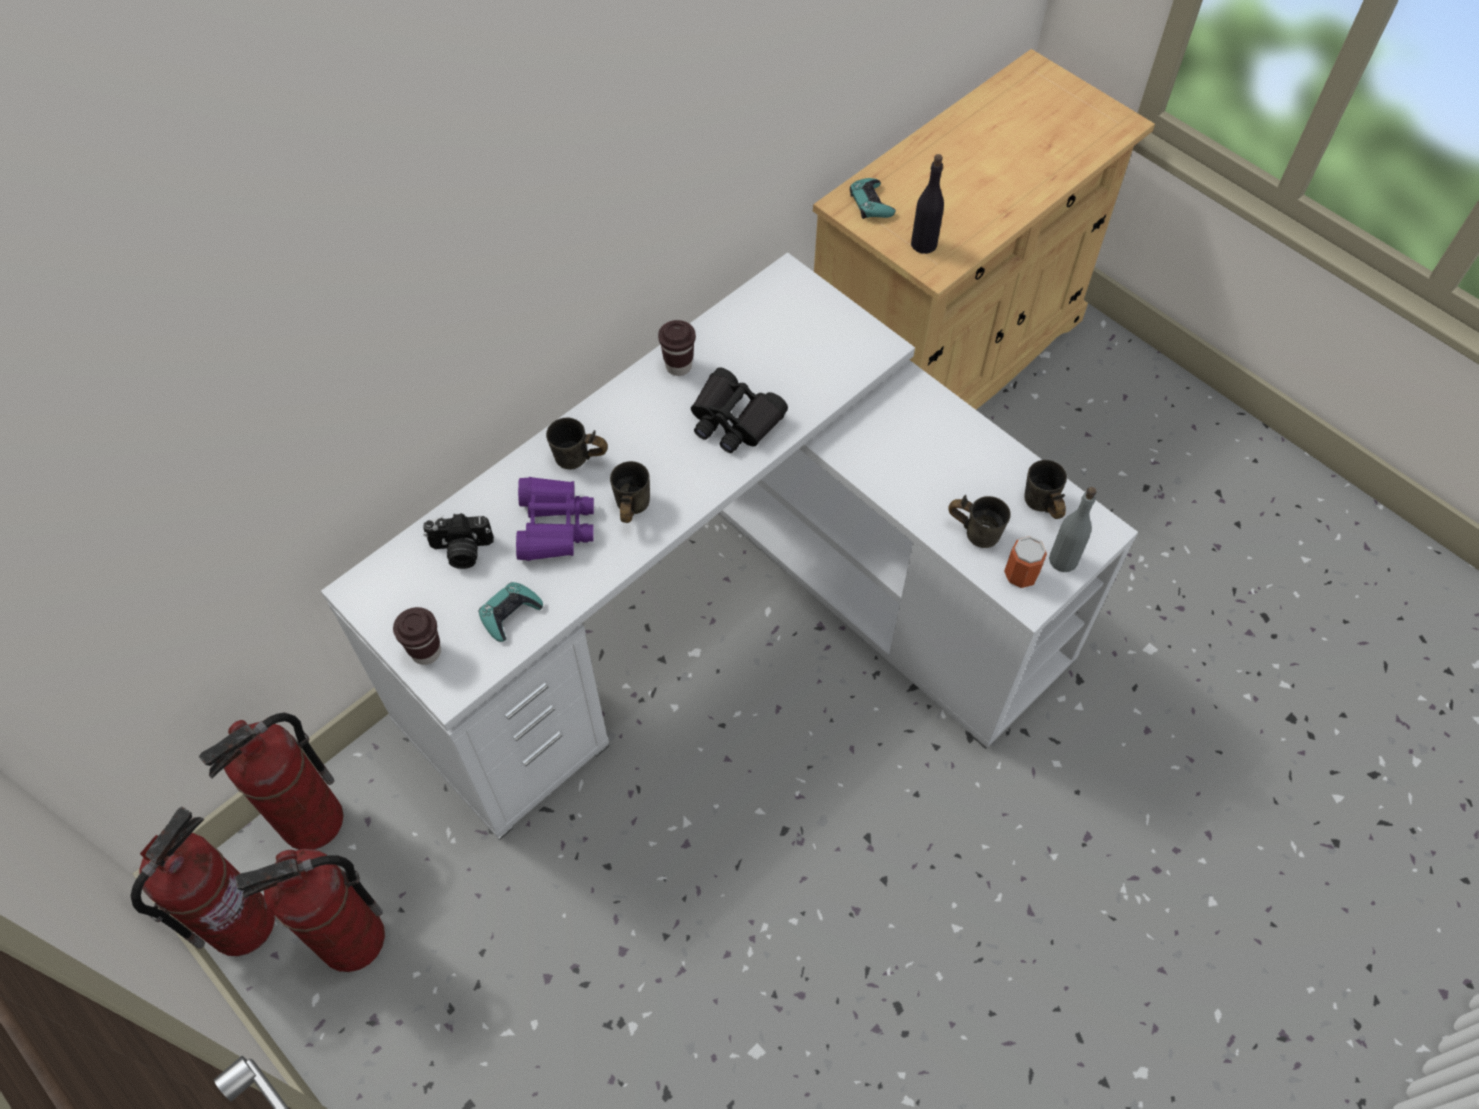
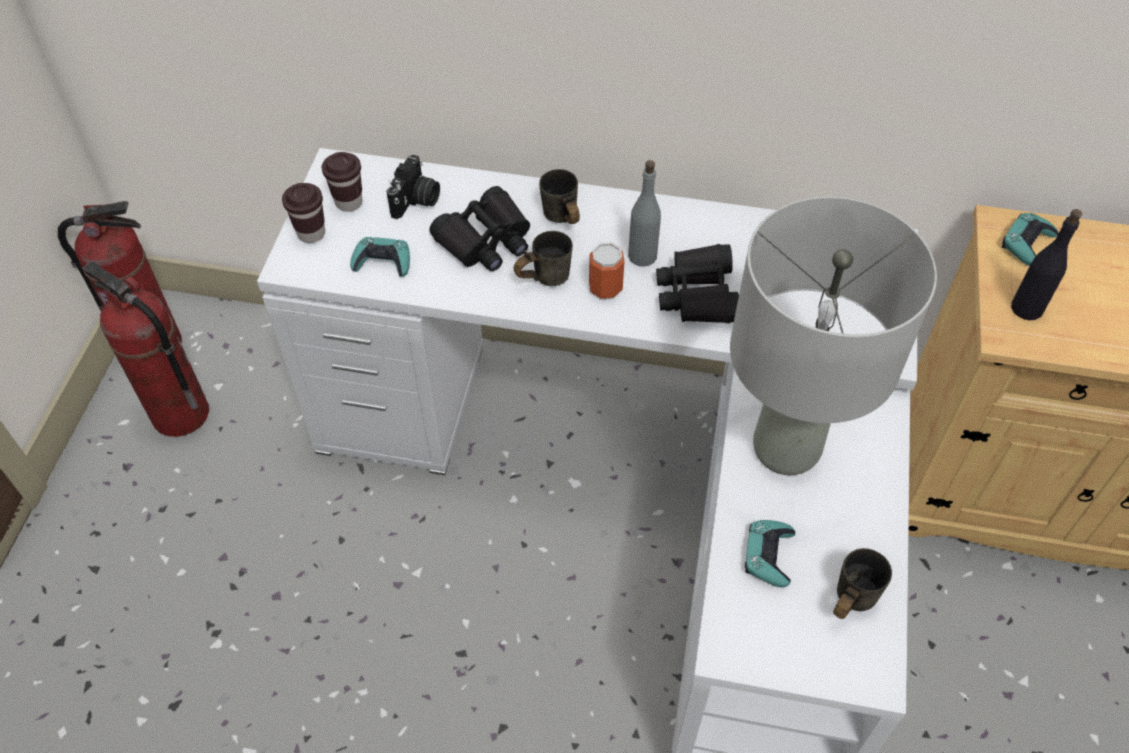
camera: 55 degrees right, 5 degrees down
fire extinguisher [199,713,344,850] -> none
camera [423,513,494,569] -> camera turned 120 degrees counterclockwise [386,155,440,219]
purple binoculars [516,477,594,561] -> black binoculars [429,186,530,271]
brown cup [658,320,696,376] -> brown cup moved to [322,152,363,212]
grey mug [948,495,1011,548] -> turquoise game controller [745,520,795,587]
can [1004,536,1047,588] -> can moved to [589,242,625,299]
grey bottle [1049,487,1097,572] -> grey bottle moved to [628,160,661,267]
none -> grey table lamp [730,197,937,475]

